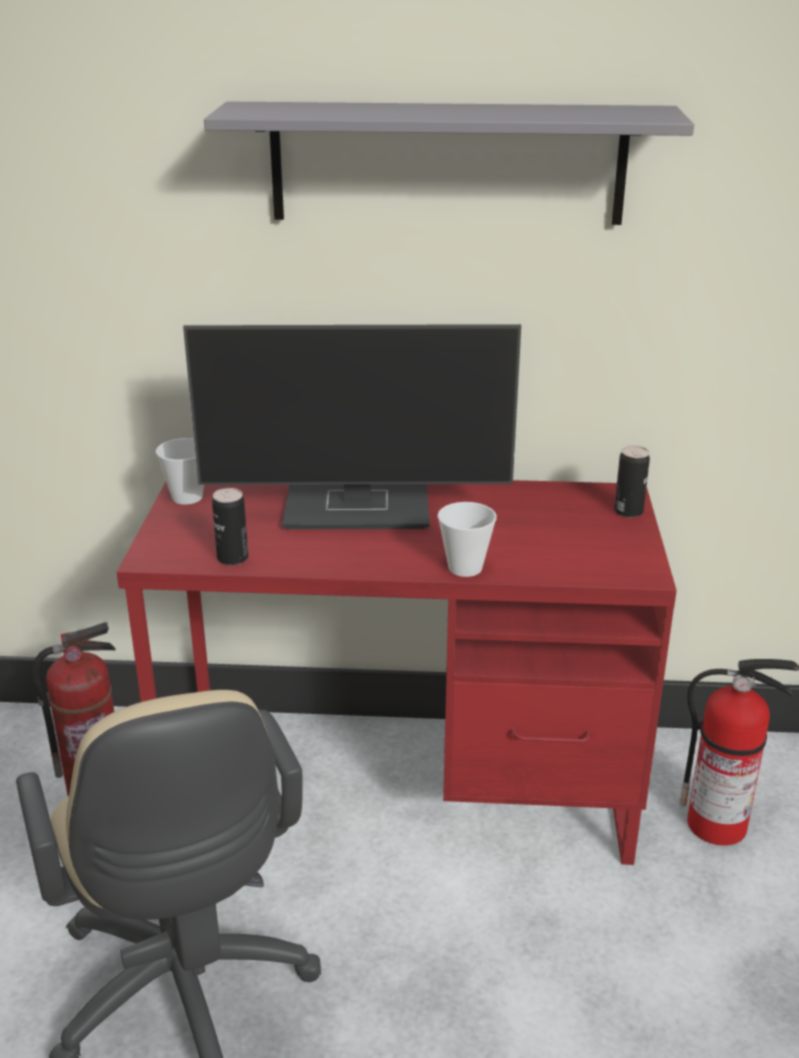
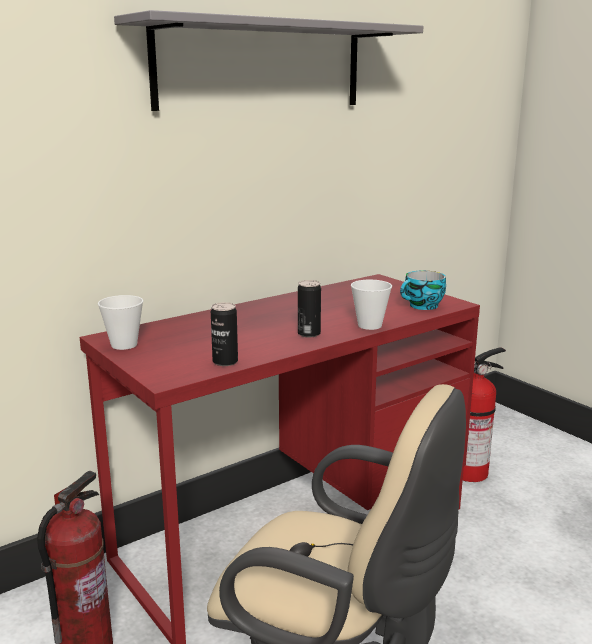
camera: 40 degrees left, 10 degrees down
monitor [183,324,521,530] -> none
can [614,445,650,518] -> can moved to [298,280,321,337]
none -> cup [400,271,446,310]

